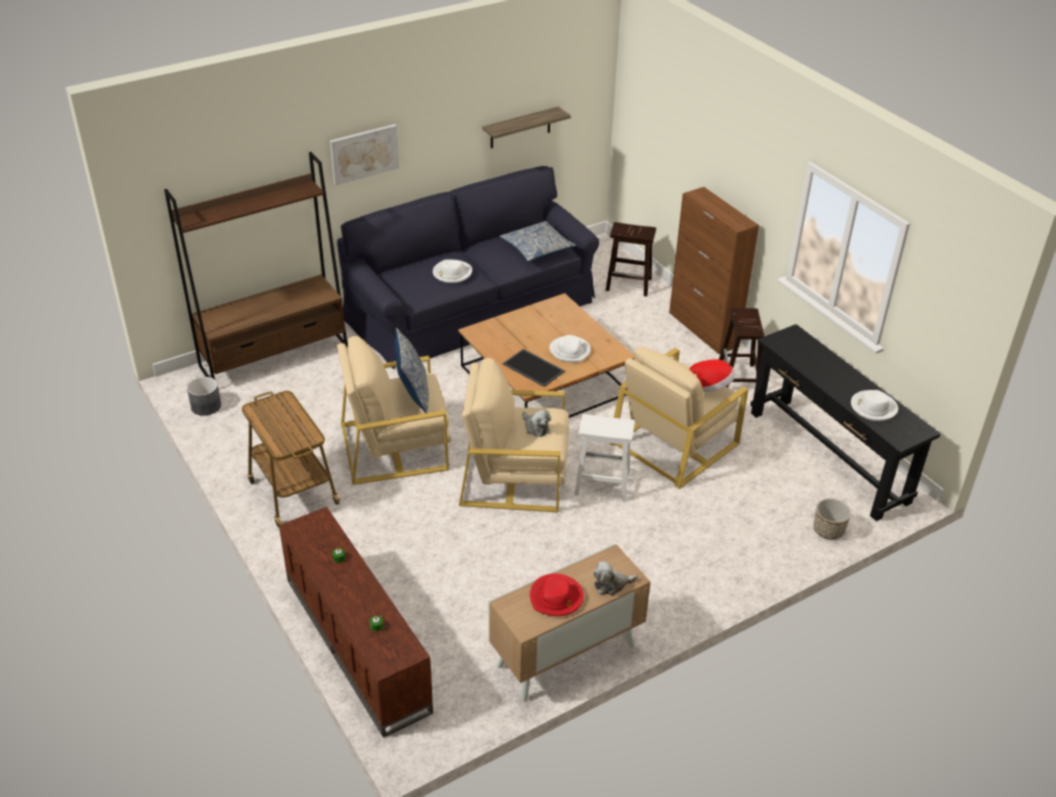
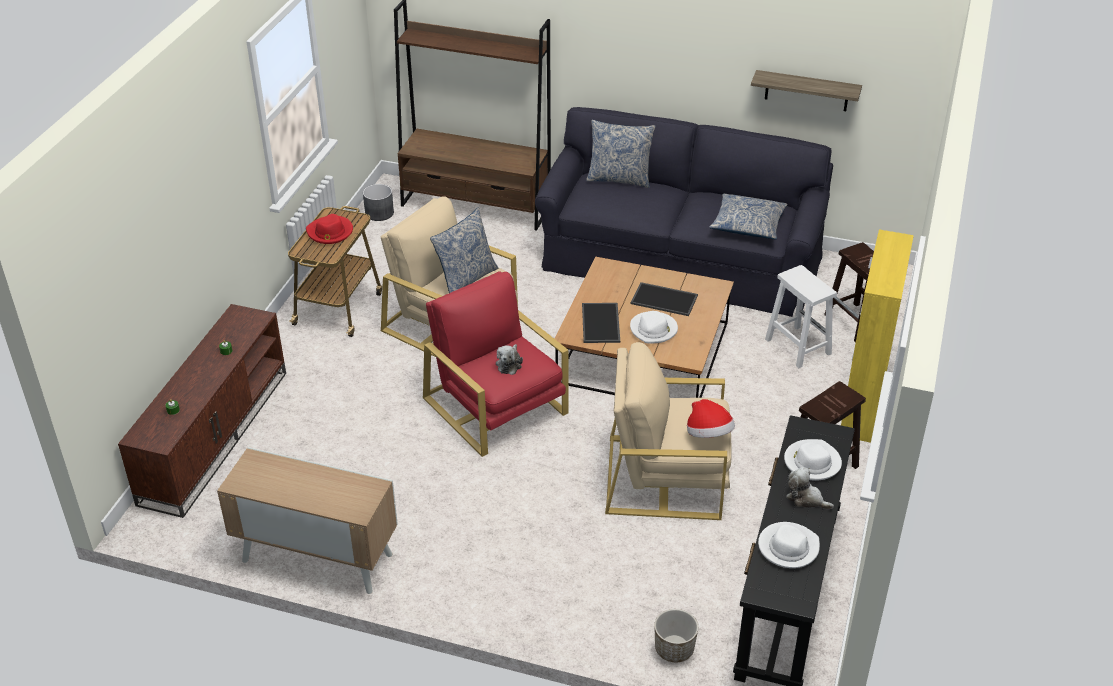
camera: 50 degrees right, 0 degrees up
picture [330,124,399,185] -> none
white hat [433,260,472,283] -> white hat moved to [784,439,842,481]
beige armchair [459,358,569,512] -> red armchair [423,271,569,457]
red hat [530,574,584,616] -> red hat moved to [306,214,353,244]
white stool [574,414,635,502] -> white stool moved to [765,265,837,368]
plush toy [593,561,638,596] -> plush toy moved to [786,467,834,509]
brown cabinet [669,187,759,354] -> yellow cabinet [841,229,914,443]
none -> pillow [586,120,655,188]
none -> tray [631,282,698,316]

